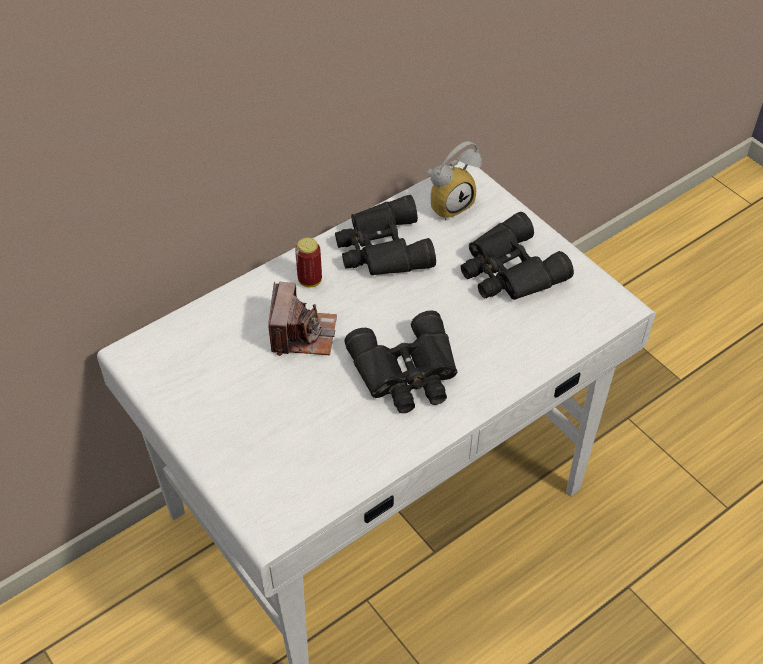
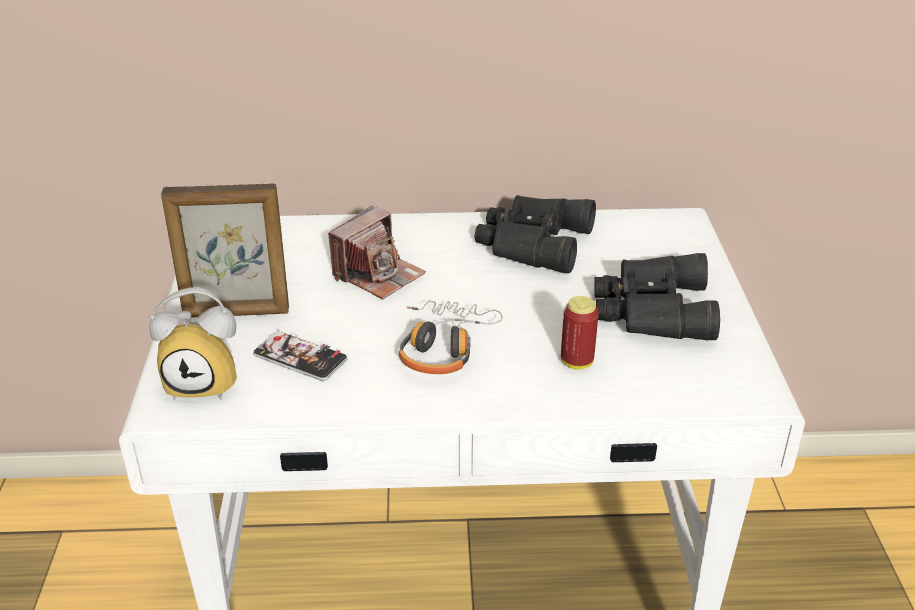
camera: 35 degrees right, 15 degrees down
can [295,238,322,287] -> can moved to [561,296,599,370]
black binoculars [345,311,458,413] -> headphones [399,301,503,374]
alarm clock [427,141,482,220] -> alarm clock moved to [149,287,237,400]
none -> picture frame [161,183,289,317]
none -> phone [253,329,348,381]

